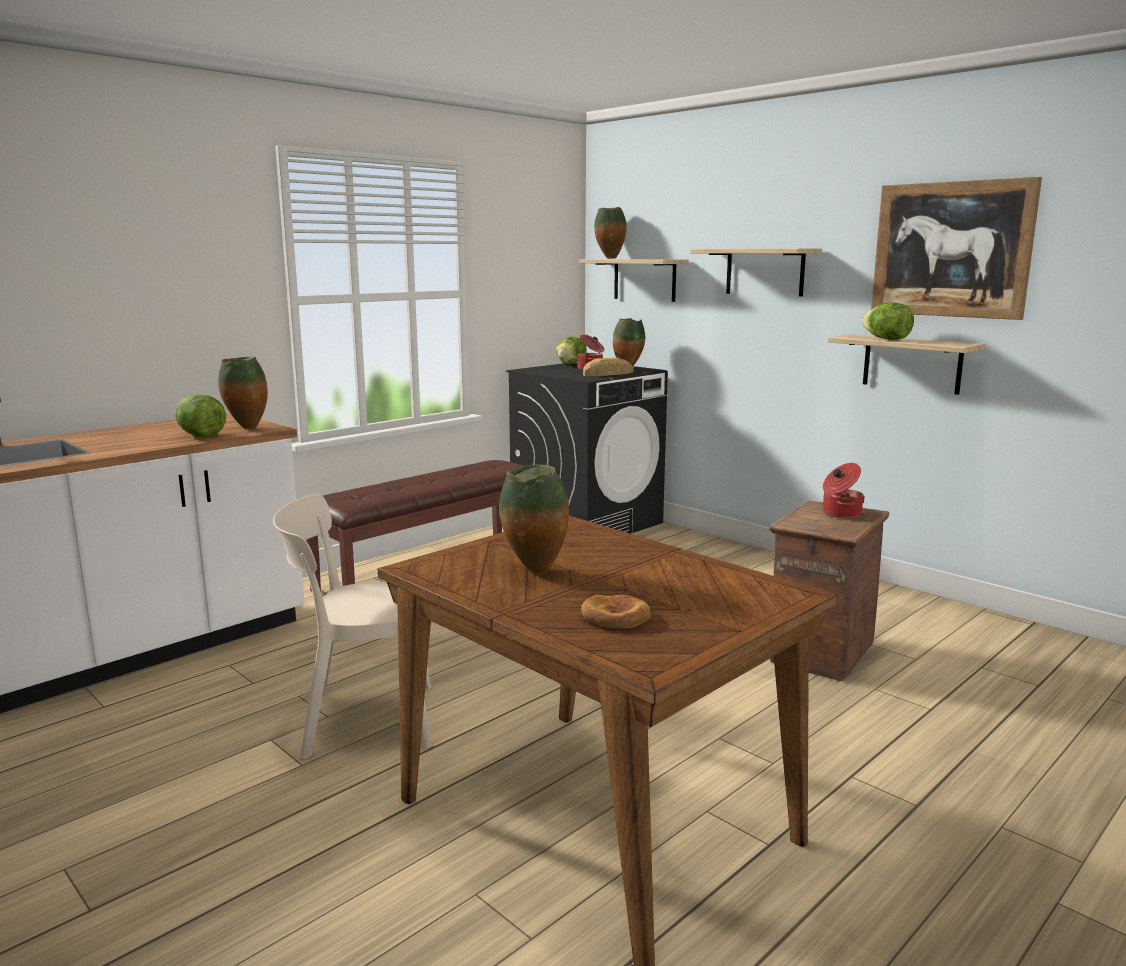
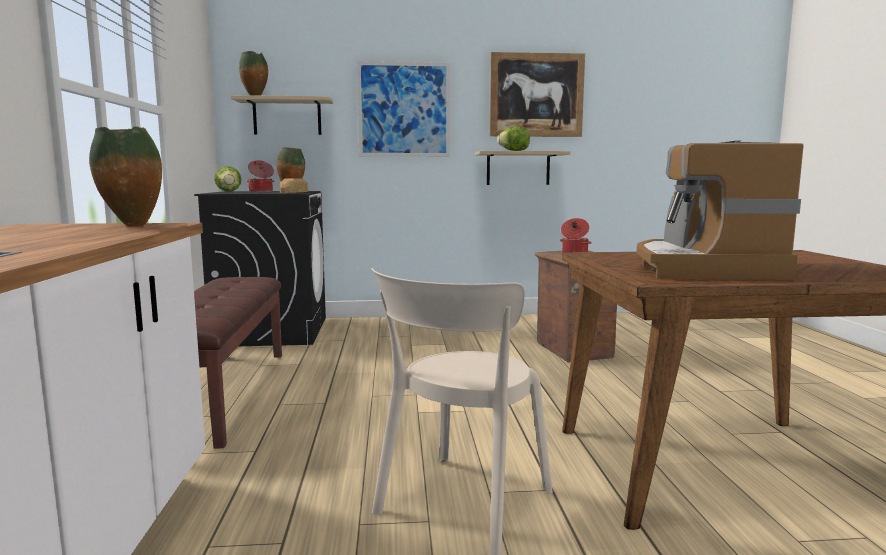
camera: 50 degrees left, 5 degrees down
lettuce [175,394,226,437] -> none
vase [499,465,569,573] -> coffee machine [637,140,804,280]
bread [581,595,651,628] -> none
shelf [690,248,822,297] -> picture [357,61,450,157]

